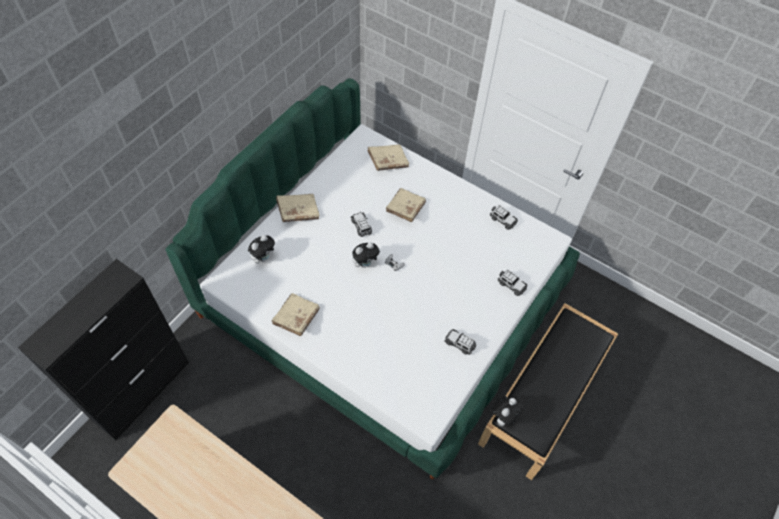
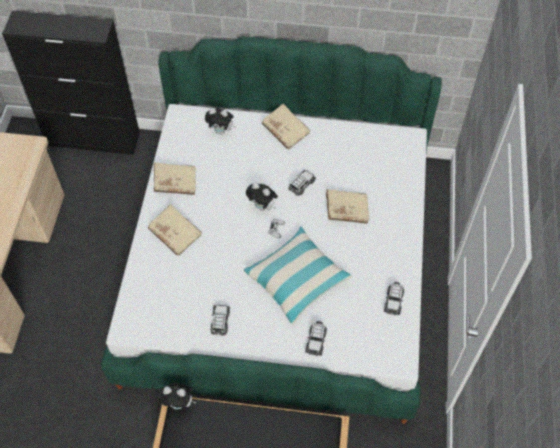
camera: 65 degrees right, 0 degrees up
beige book [367,144,409,171] -> beige book moved to [148,204,202,256]
none -> pillow [244,226,352,325]

